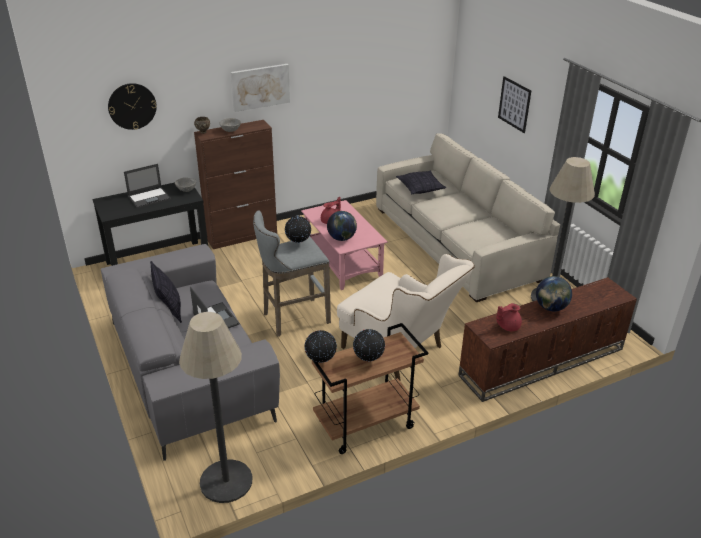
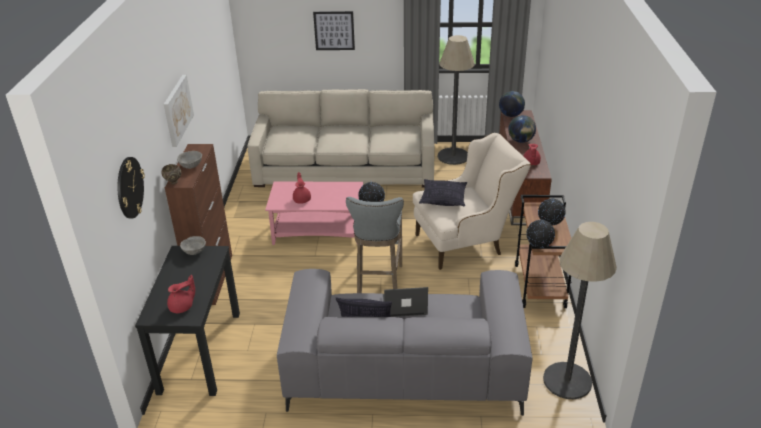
camera: 60 degrees left, 0 degrees up
laptop [124,164,171,208] -> none
globe [327,211,357,241] -> globe moved to [499,91,525,117]
pillow [396,171,447,194] -> pillow moved to [419,179,467,206]
none -> red teapot [167,275,195,313]

